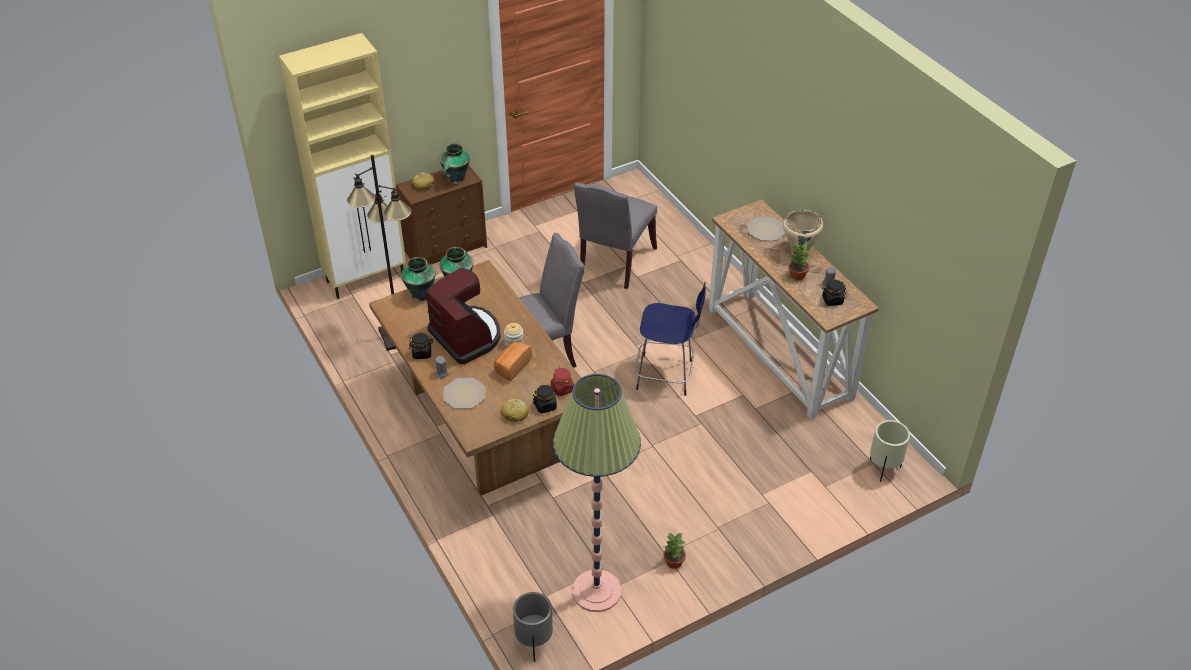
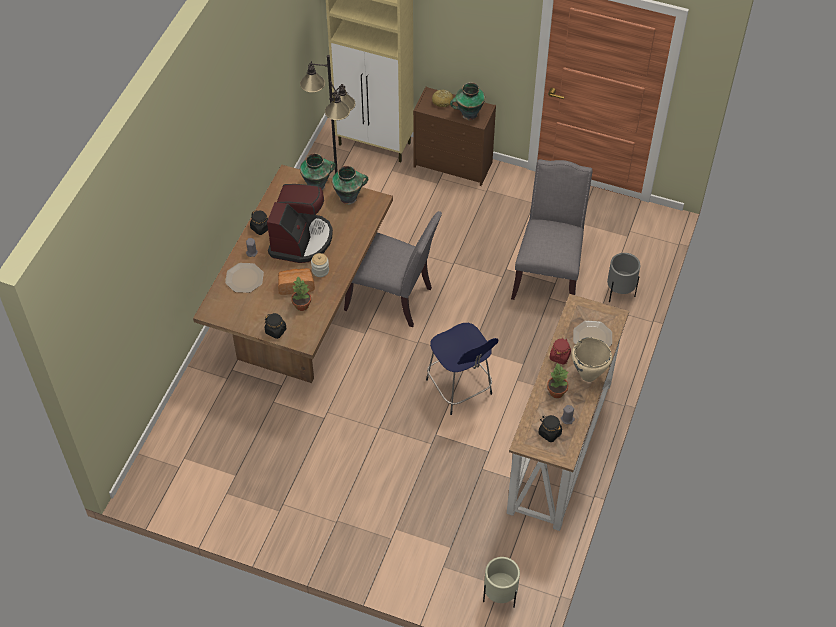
camera: 50 degrees right, 10 degrees up
bread [501,399,529,422] -> none
grey planter [513,592,553,662] -> grey planter moved to [607,253,640,302]
red jar [551,367,574,396] -> red jar moved to [549,338,571,365]
floor lamp [553,374,641,612] -> none
grey chair [574,183,657,289] -> grey chair turned 120 degrees clockwise [511,159,593,300]
potted plant [664,533,686,569] -> potted plant moved to [291,277,311,311]

